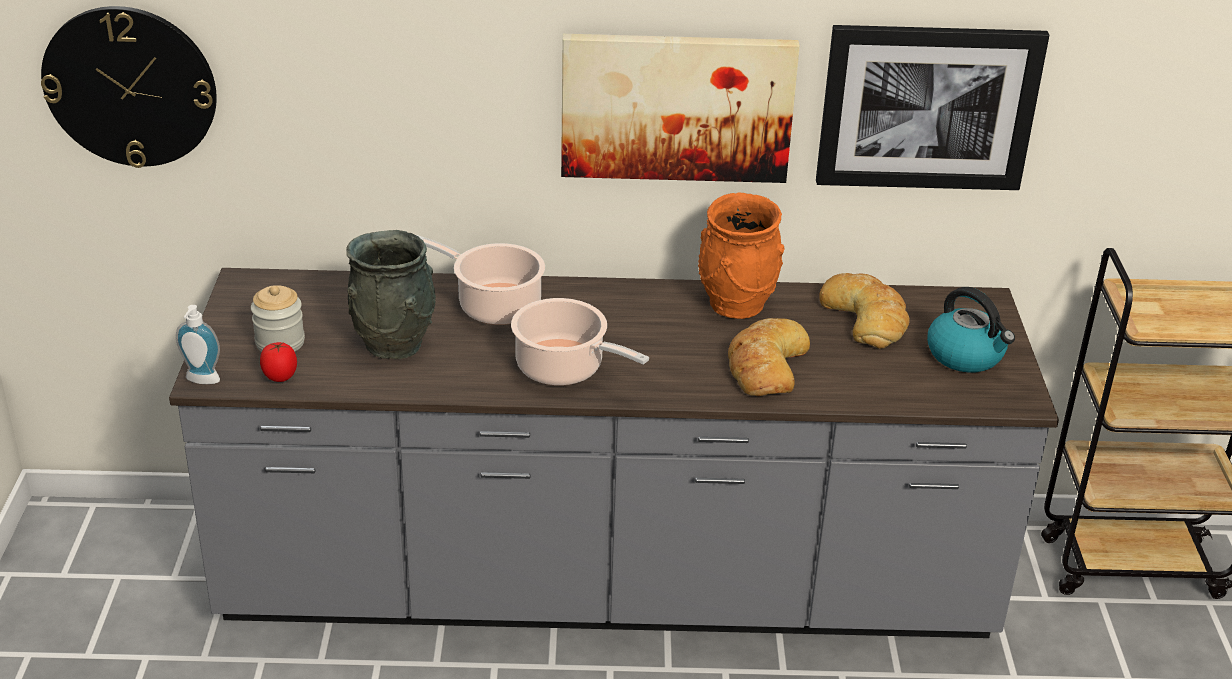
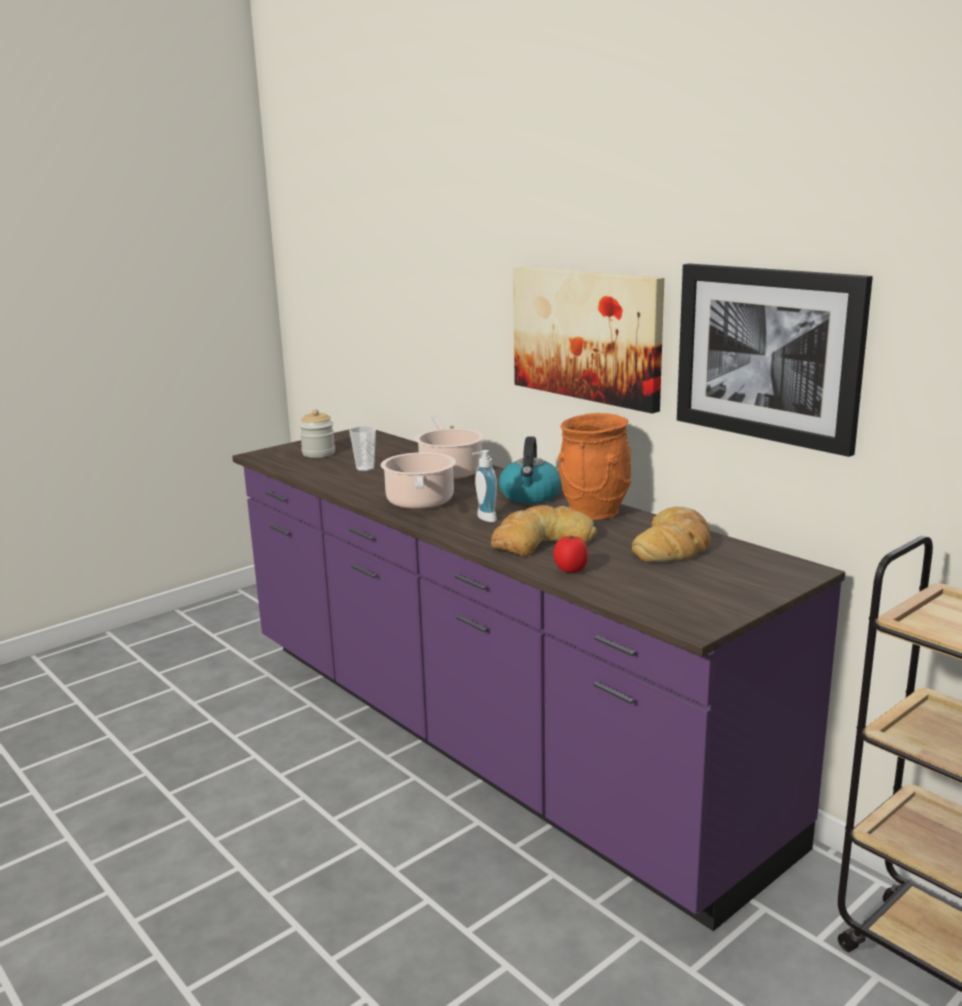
camera: 50 degrees right, 15 degrees down
wall clock [41,6,217,168] -> none
grey counter [169,268,1059,638] -> purple counter [232,430,845,931]
soap dispenser [176,305,220,384] -> soap dispenser moved to [472,450,497,522]
tomato [260,342,297,382] -> tomato moved to [553,536,588,573]
grey vase [346,230,436,359] -> cup [349,426,376,471]
kettle [927,287,1015,372] -> kettle moved to [499,437,562,503]

